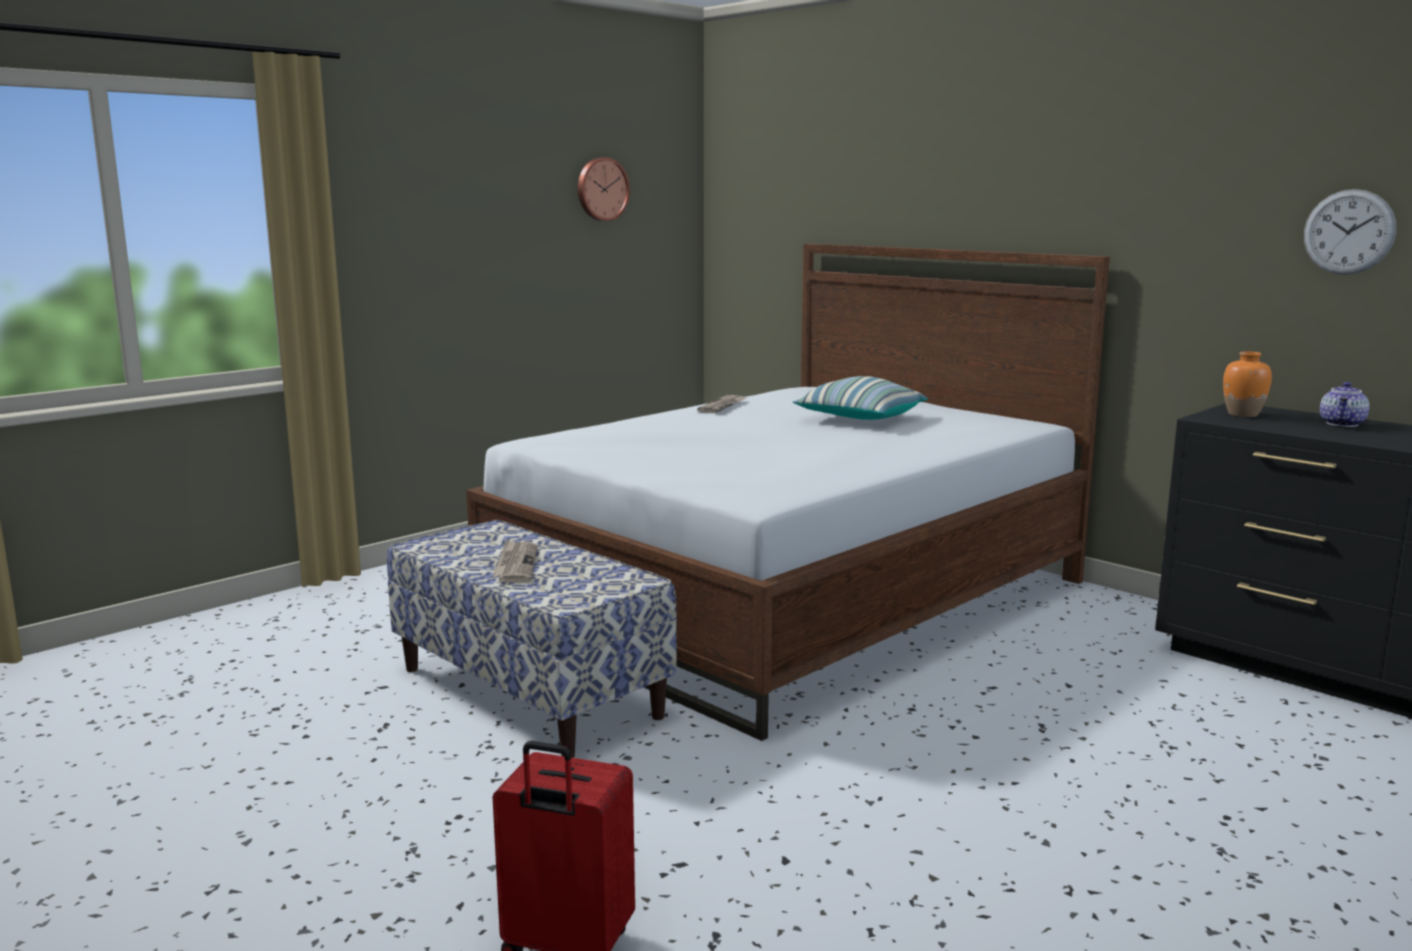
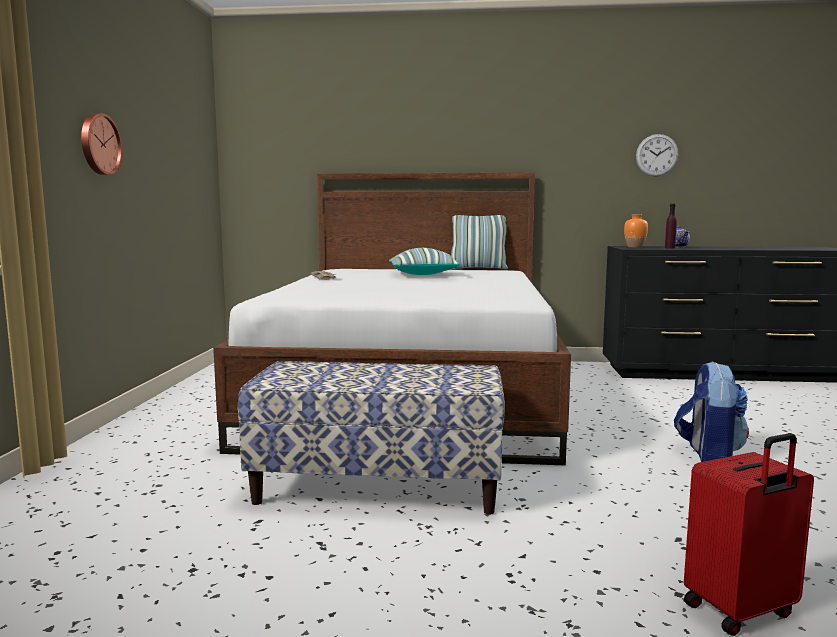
camera: 40 degrees left, 5 degrees down
newspaper [492,539,538,583] -> none
wall clock [578,157,630,221] -> wall clock moved to [81,113,123,175]
none -> pillow [450,215,508,270]
none -> purple bottle [665,204,677,249]
none -> backpack [674,361,749,462]

